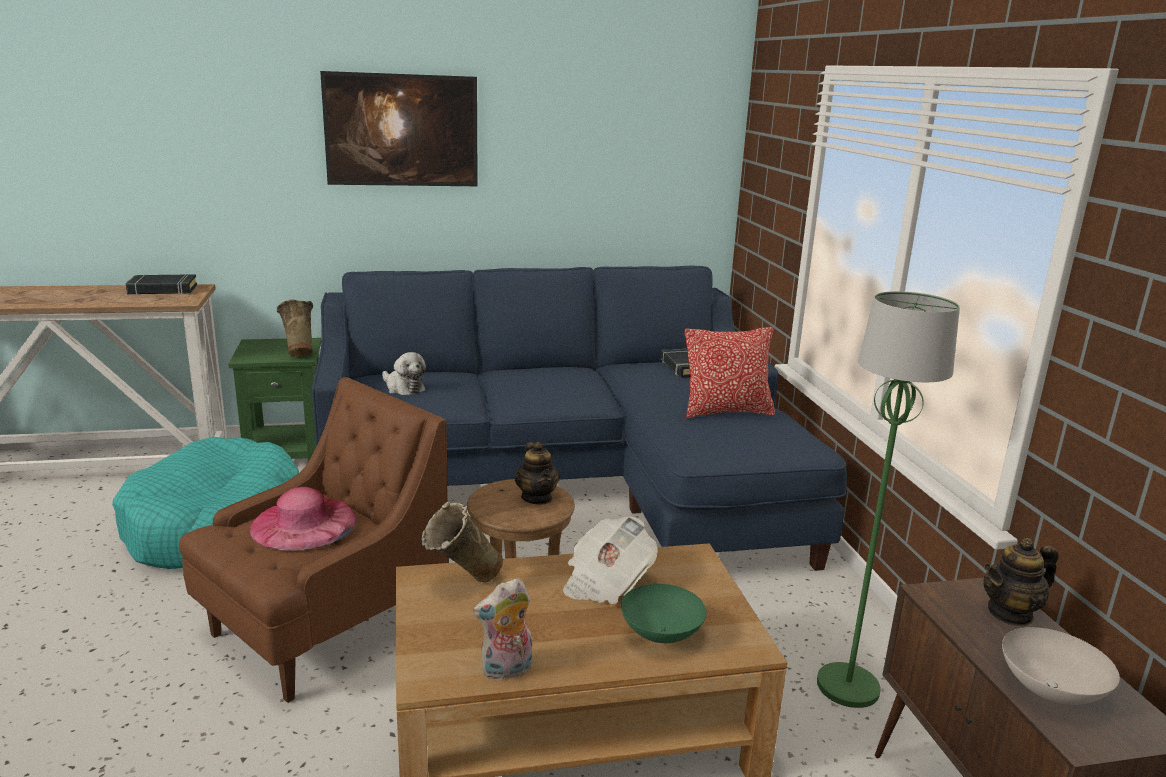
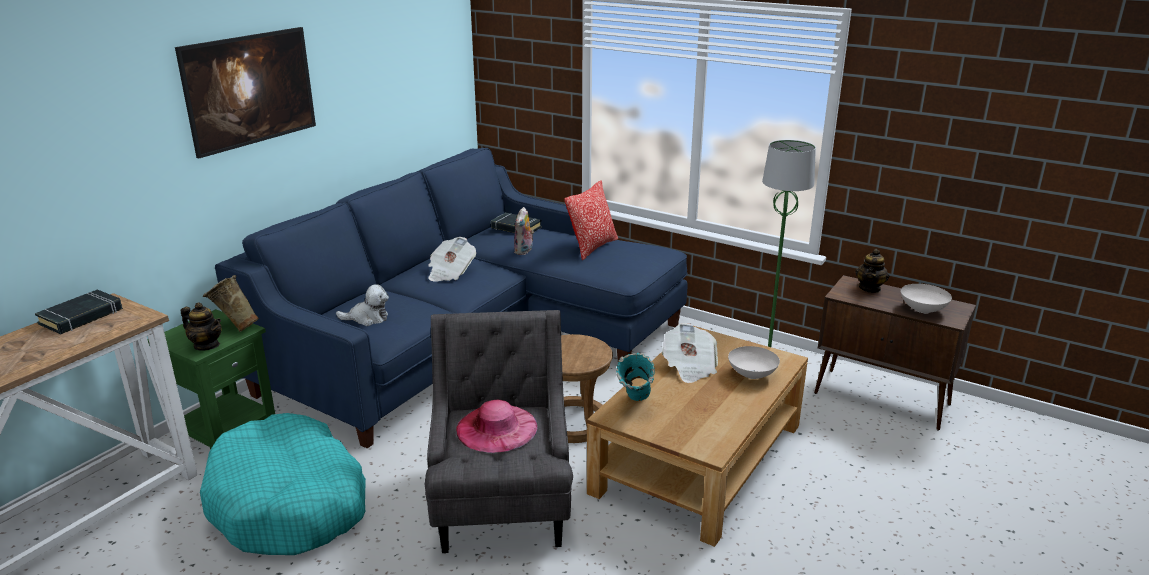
camera: 45 degrees left, 5 degrees up
brown armchair [179,377,449,703] -> grey armchair [425,310,573,553]
beige vase [421,502,503,583] -> turquoise vase [616,353,655,401]
plush toy [473,578,532,680] -> plush toy moved to [514,207,534,255]
teapot [515,442,560,505] -> teapot moved to [181,302,222,351]
green bowl [621,584,707,643] -> white bowl [728,346,780,379]
none -> newspaper [428,237,476,282]

